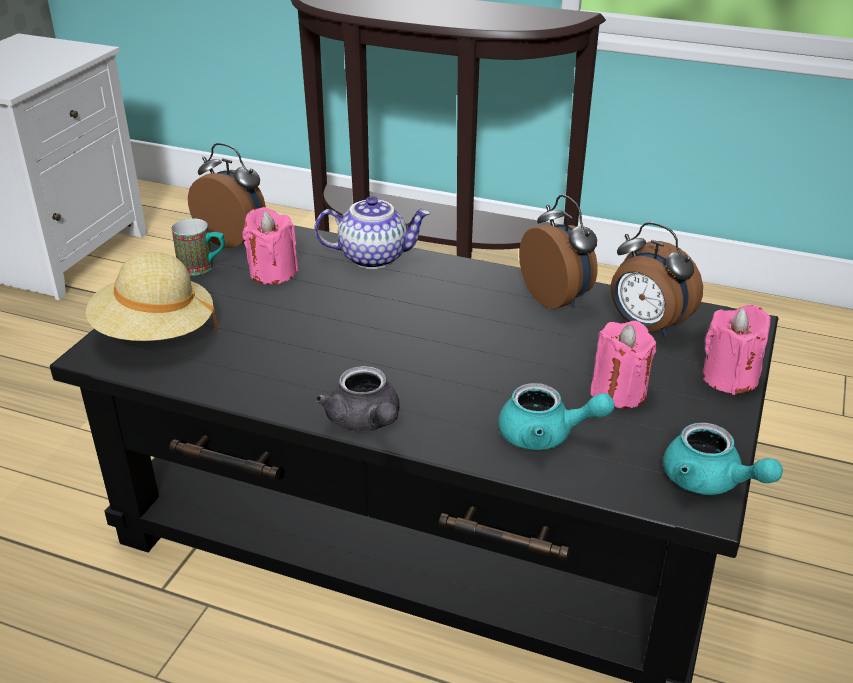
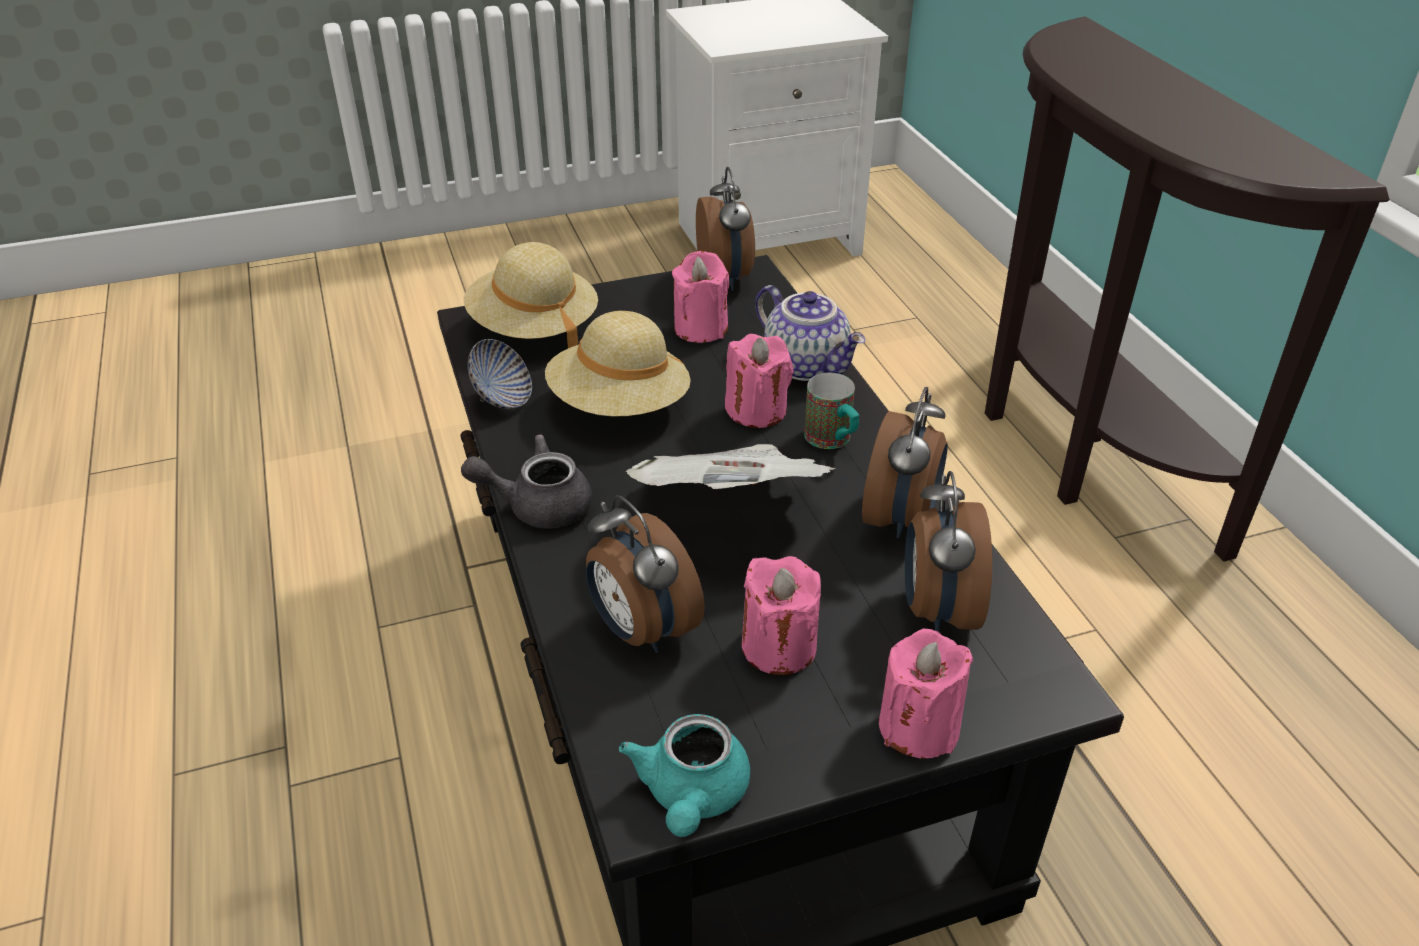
camera: 50 degrees right, 5 degrees up
mug [172,218,225,276] -> mug moved to [804,373,859,449]
grey teapot [316,366,400,431] -> grey teapot turned 60 degrees clockwise [461,434,592,528]
turquoise teapot [498,383,614,450] -> alarm clock [586,495,705,653]
none -> bowl [468,339,532,409]
none -> beige hat [545,311,691,416]
none -> newspaper [626,444,836,489]
none -> pink candle [725,334,793,428]

